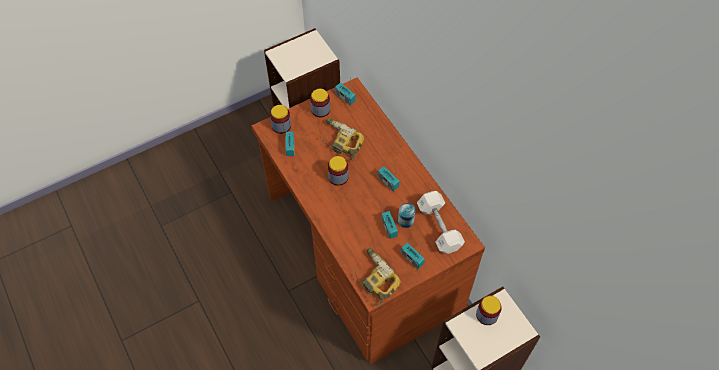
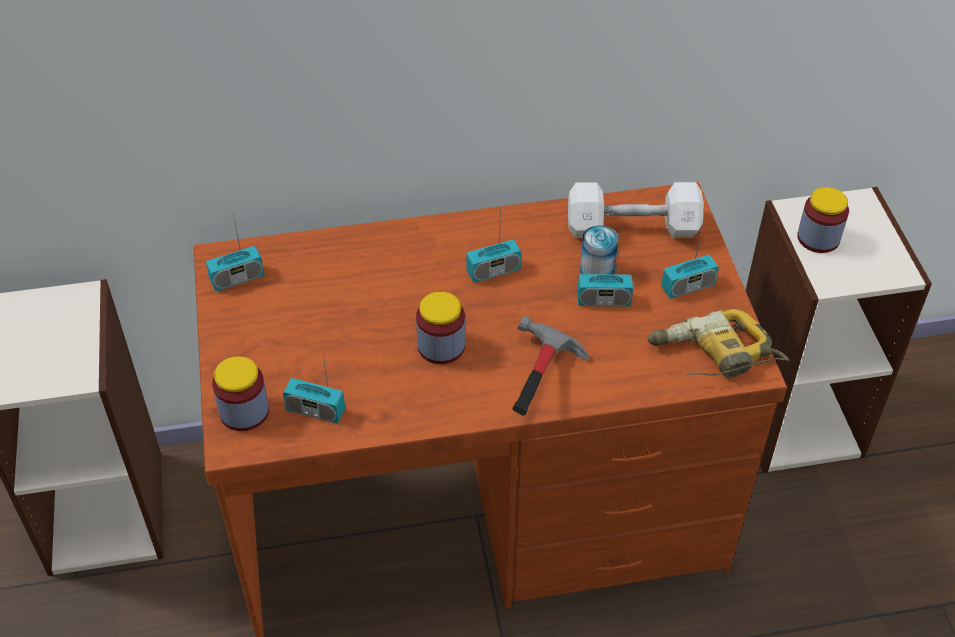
camera: 70 degrees left, 10 degrees down
jar [310,89,330,117] -> none
power drill [320,118,364,161] -> none
none -> hammer [512,315,590,416]

